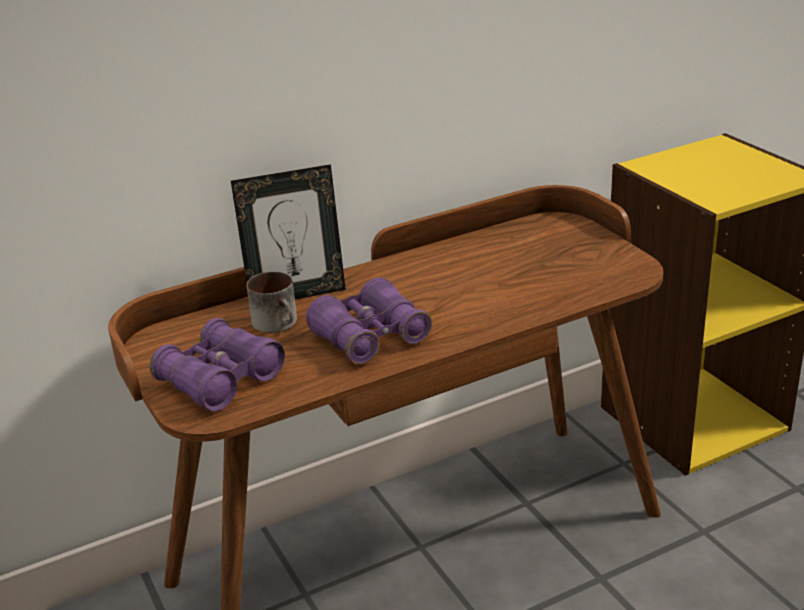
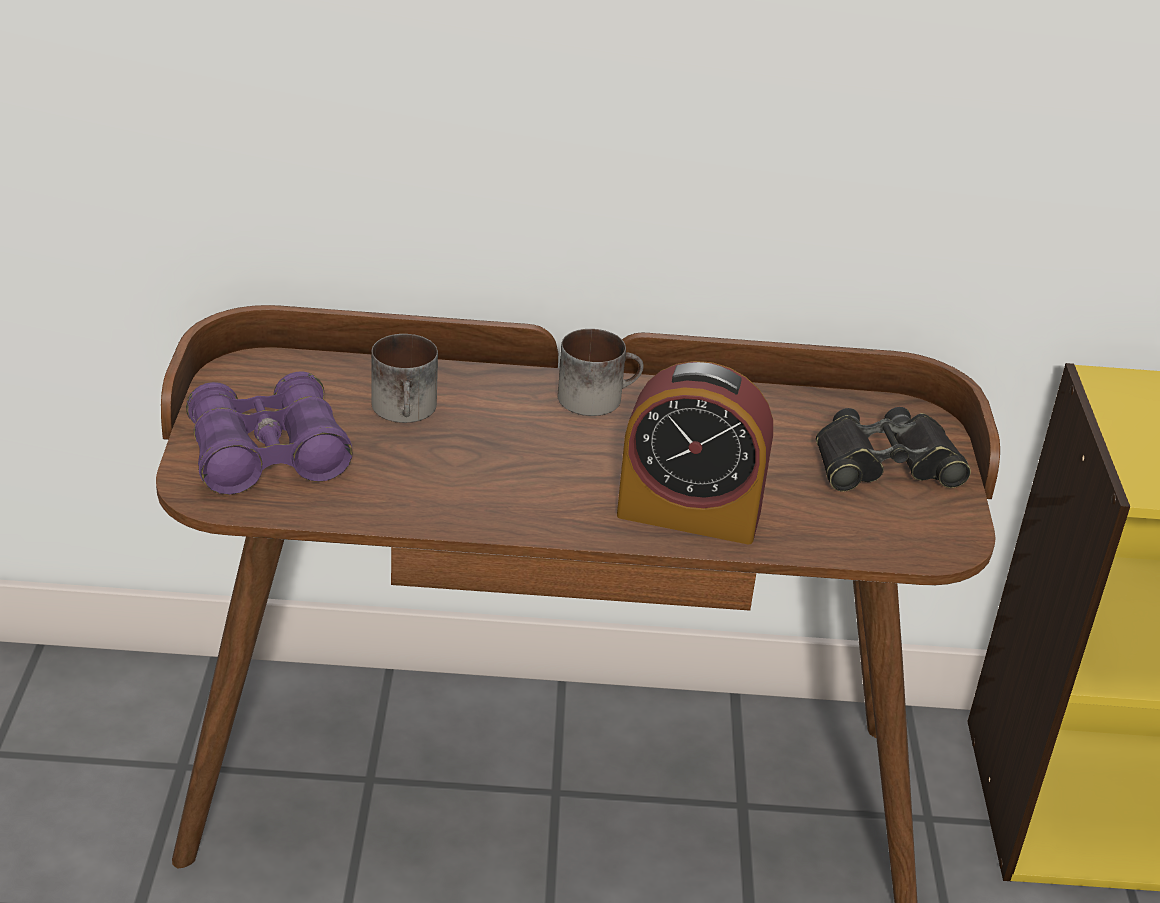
camera: 25 degrees right, 5 degrees up
picture frame [231,164,346,300] -> none
purple binoculars [306,278,432,364] -> none
none -> mug [558,329,644,416]
none -> alarm clock [617,361,773,544]
none -> black binoculars [816,407,971,492]

